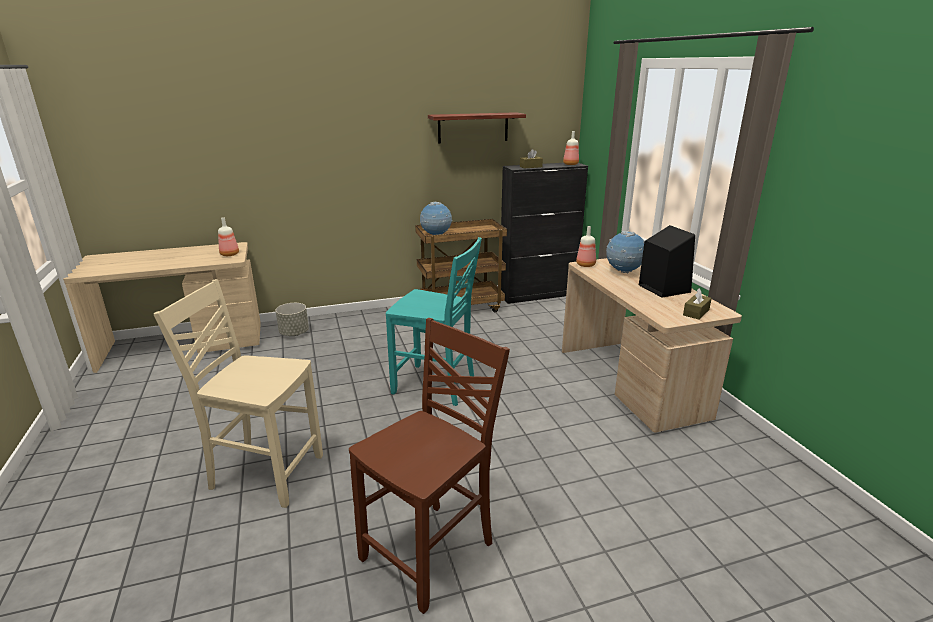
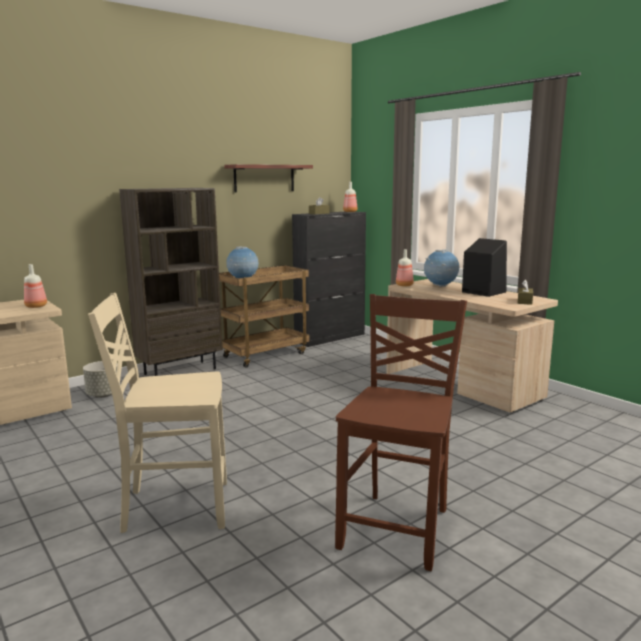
camera: 20 degrees left, 10 degrees down
turquoise chair [386,237,482,406] -> none
none -> brown bookcase [119,188,223,376]

